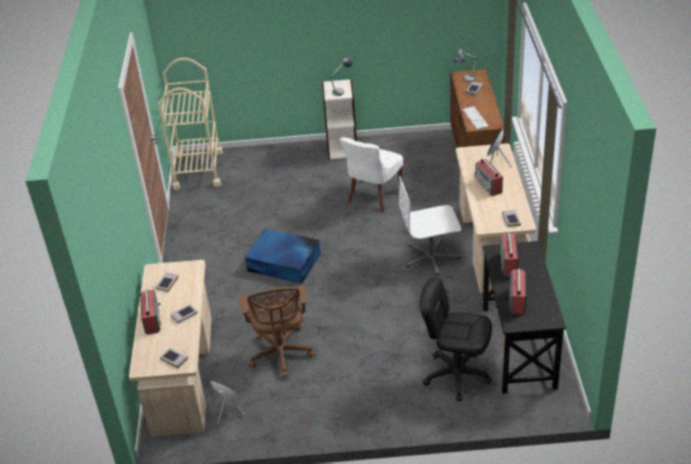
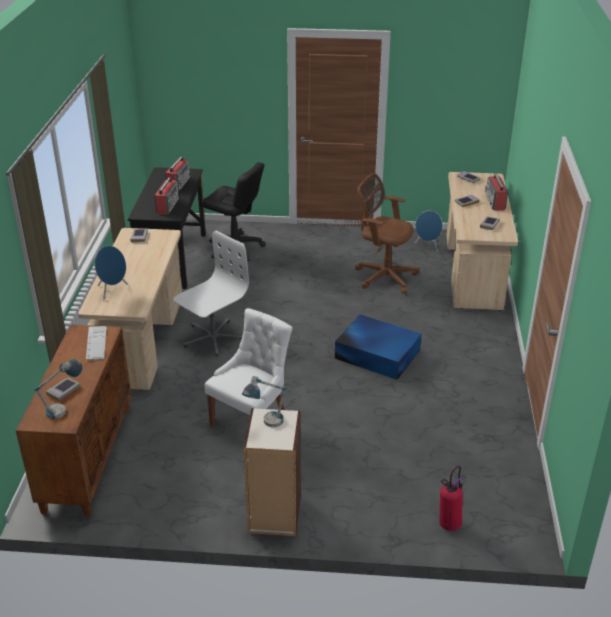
camera: 175 degrees left, 5 degrees down
beige cart [158,58,223,190] -> none
brown office chair [239,285,316,379] -> brown office chair turned 60 degrees counterclockwise [355,173,420,294]
white office chair [399,176,461,276] -> white office chair turned 45 degrees counterclockwise [174,231,249,357]
radio [475,158,503,196] -> none
none -> fire extinguisher [439,466,467,531]

